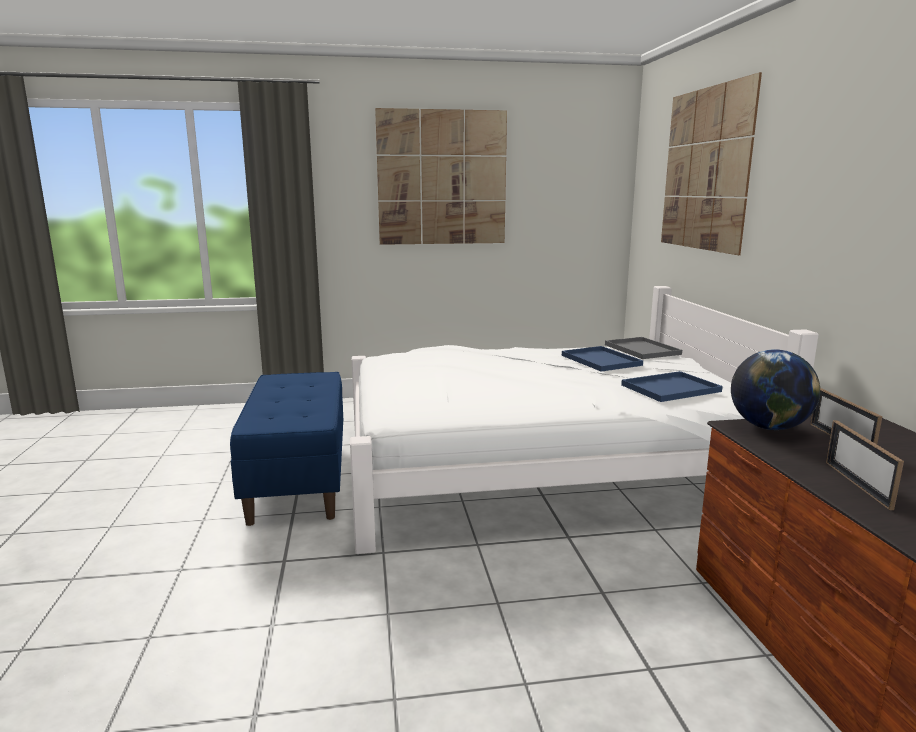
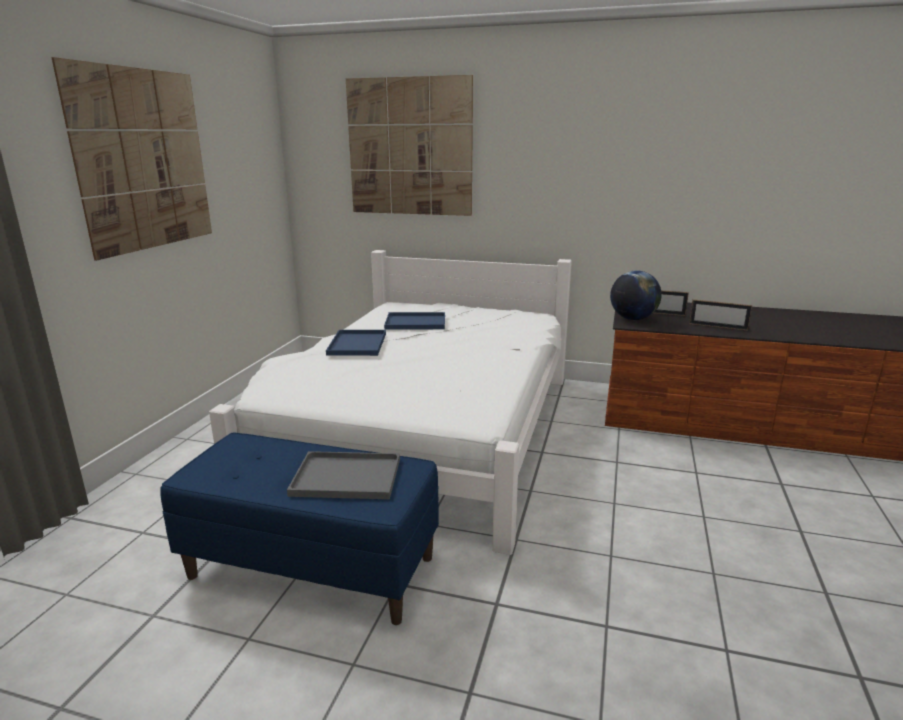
camera: 65 degrees left, 5 degrees up
grey tray [605,337,682,359] -> grey tray moved to [287,451,400,499]
blue tray [621,371,723,402] -> blue tray moved to [326,330,386,356]

